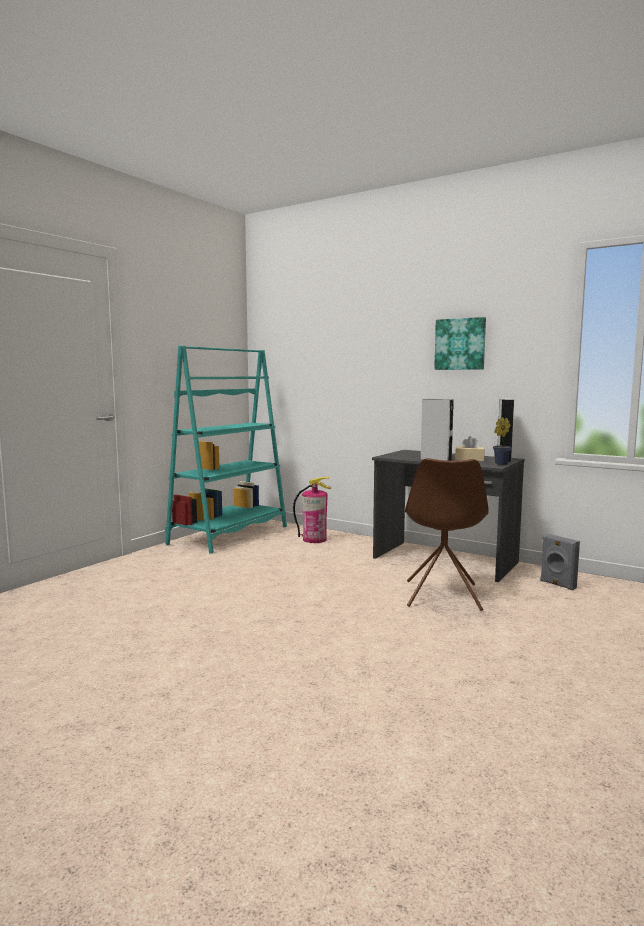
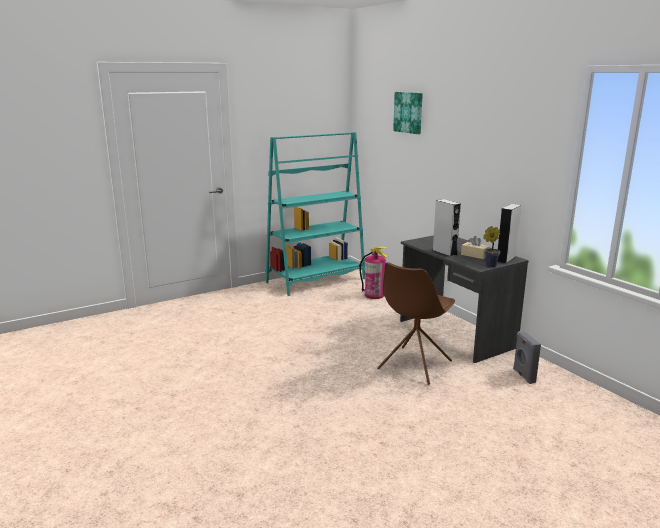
camera: 25 degrees right, 10 degrees up
picture [434,317,486,370] -> picture moved to [393,92,423,134]

